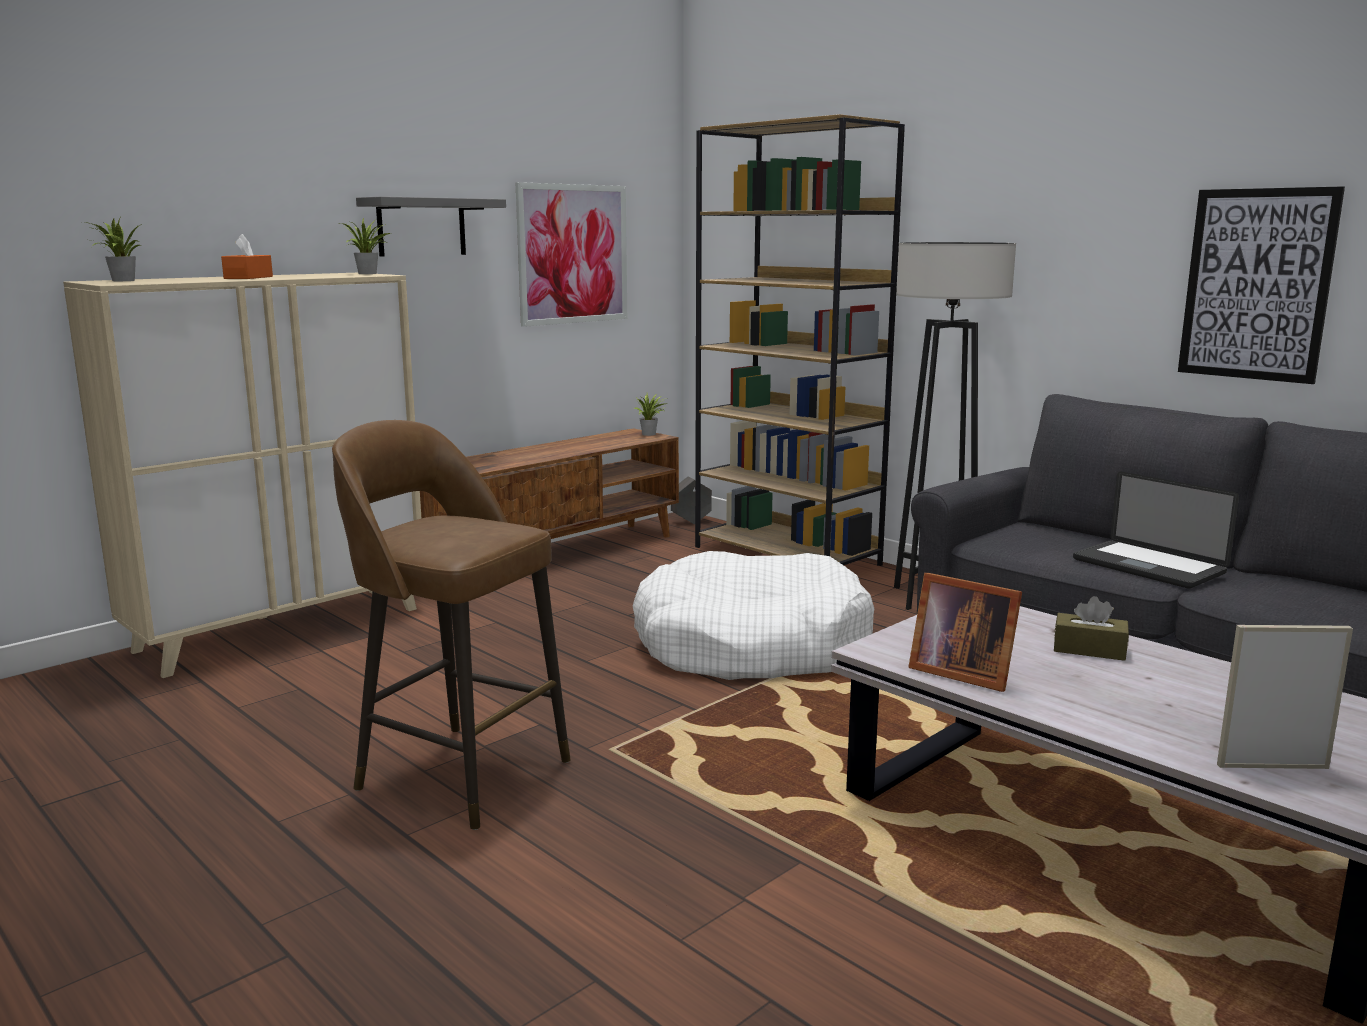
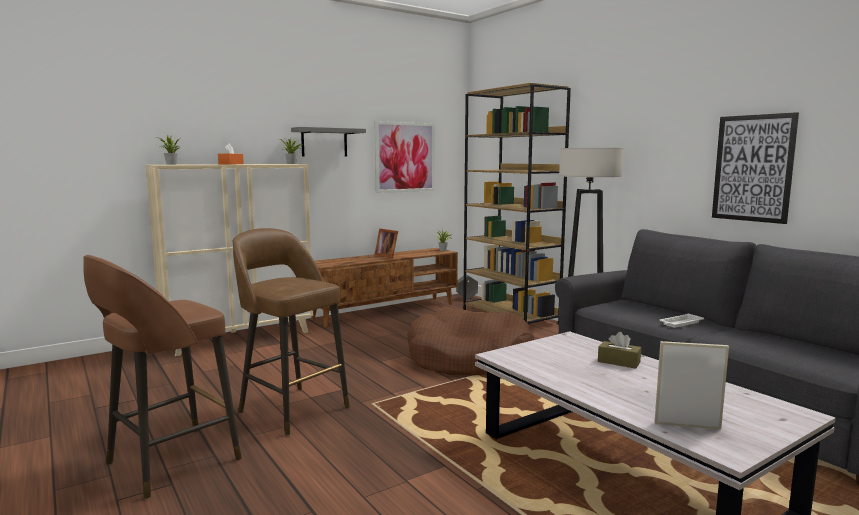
camera: 10 degrees right, 5 degrees down
white dog bed [633,551,874,680] -> brown dog bed [407,308,534,376]
picture frame [908,573,1022,692] -> picture frame moved to [374,228,398,258]
laptop [1073,472,1239,588] -> white tray [659,314,704,328]
none -> brown stool [83,255,242,499]

